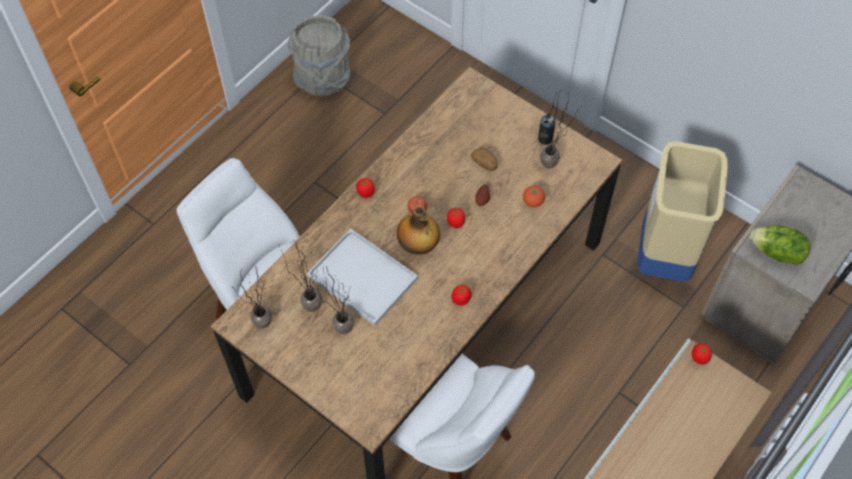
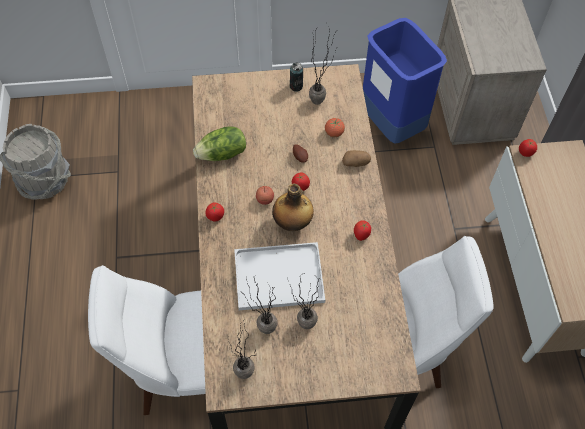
camera: 45 degrees left, 0 degrees up
potato [471,148,498,171] -> potato moved to [342,150,371,167]
beige trash can [638,141,728,281] -> blue trash can [363,18,447,144]
lettuce [750,225,811,265] -> lettuce moved to [193,126,246,161]

